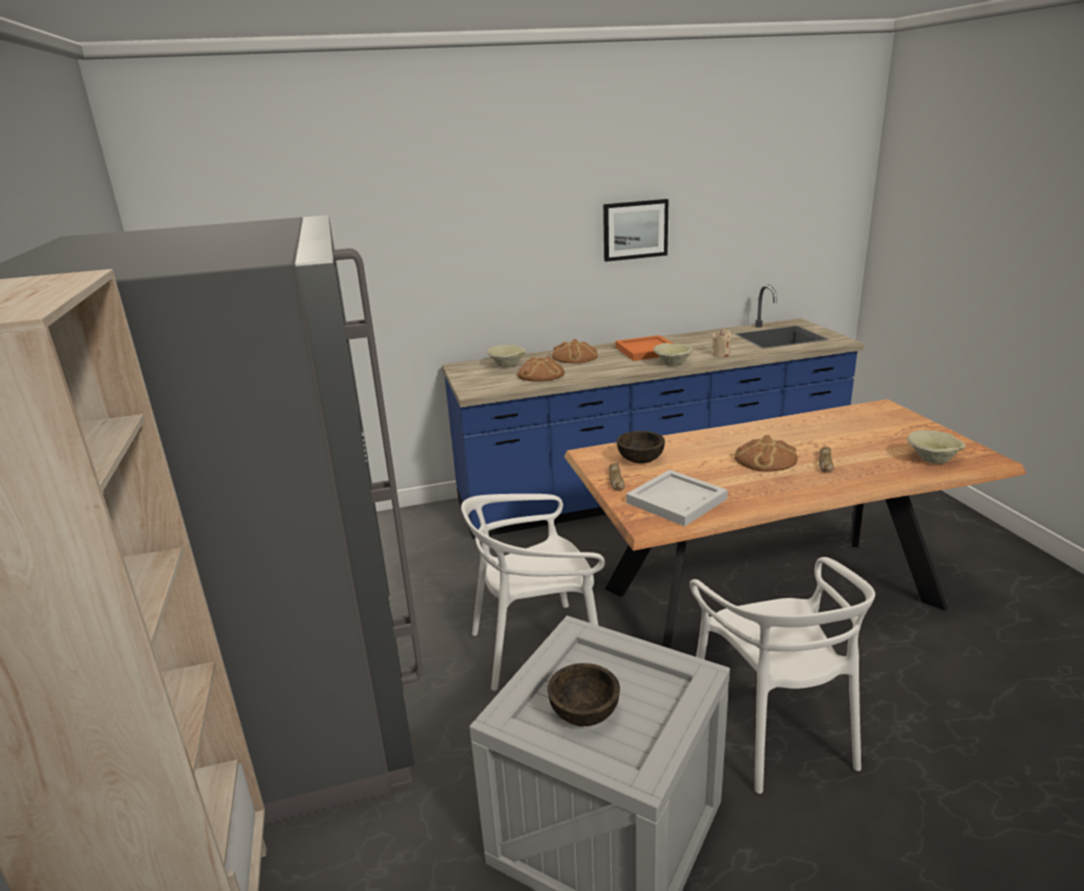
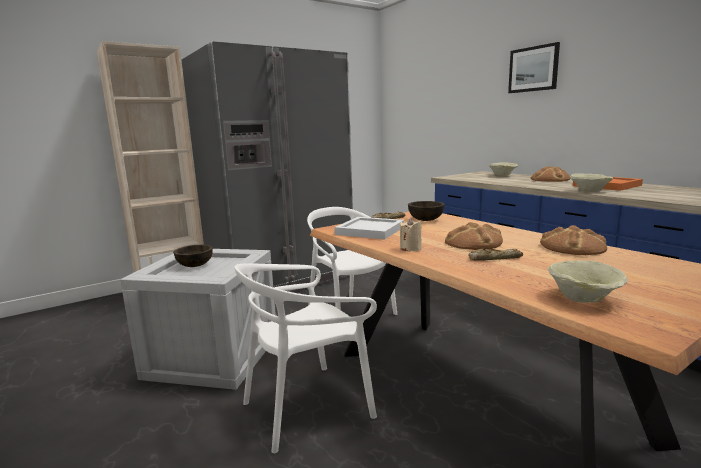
camera: 70 degrees right, 10 degrees down
bread [517,356,565,382] -> bread moved to [540,225,607,255]
picture [603,199,669,262] -> picture moved to [508,42,560,93]
beige candle [712,329,731,357] -> beige candle moved to [400,217,422,251]

